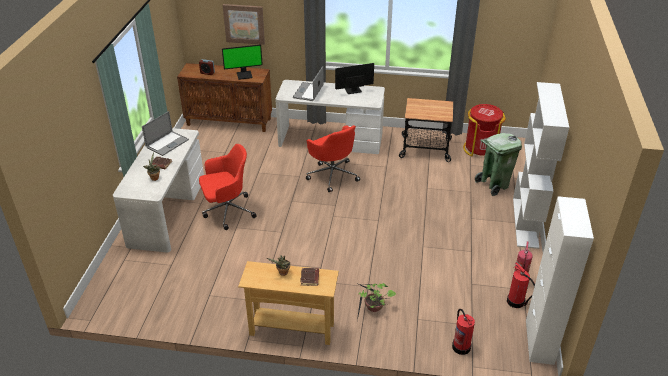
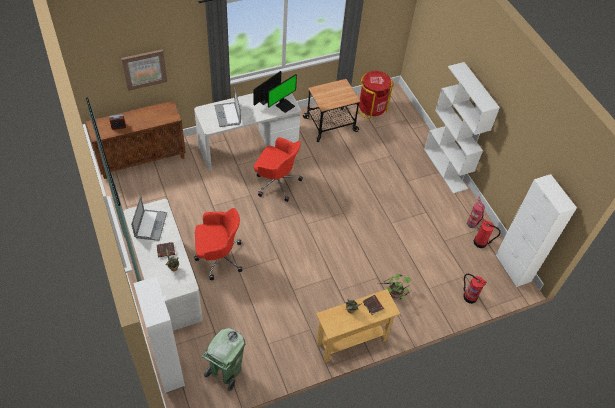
camera: 35 degrees left, 15 degrees up
red office chair [199,144,257,230] -> red office chair turned 45 degrees clockwise [194,208,242,280]
monitor [222,45,263,80] -> monitor moved to [268,74,297,113]
green trash can [475,133,522,196] -> green trash can moved to [202,328,246,391]
none -> white cabinet [133,276,185,393]

